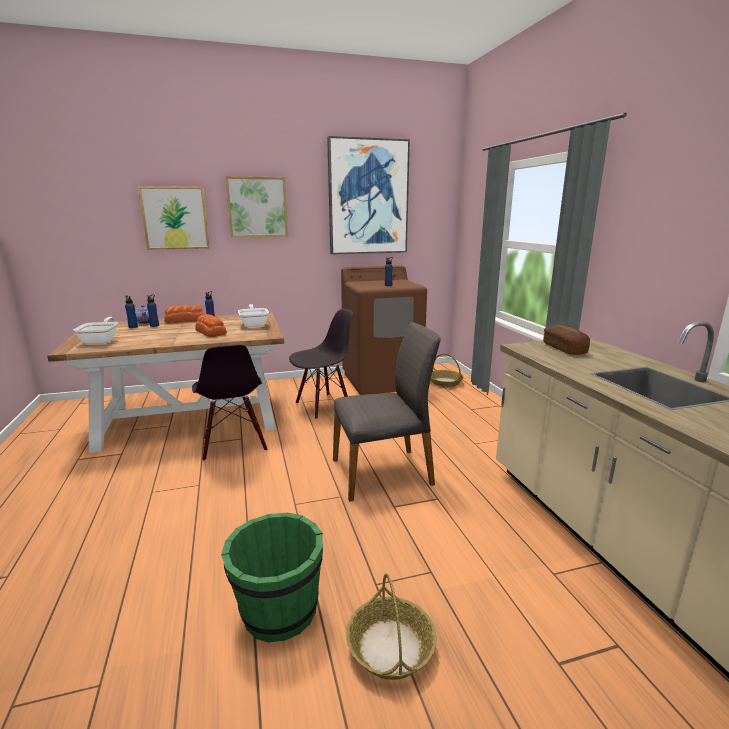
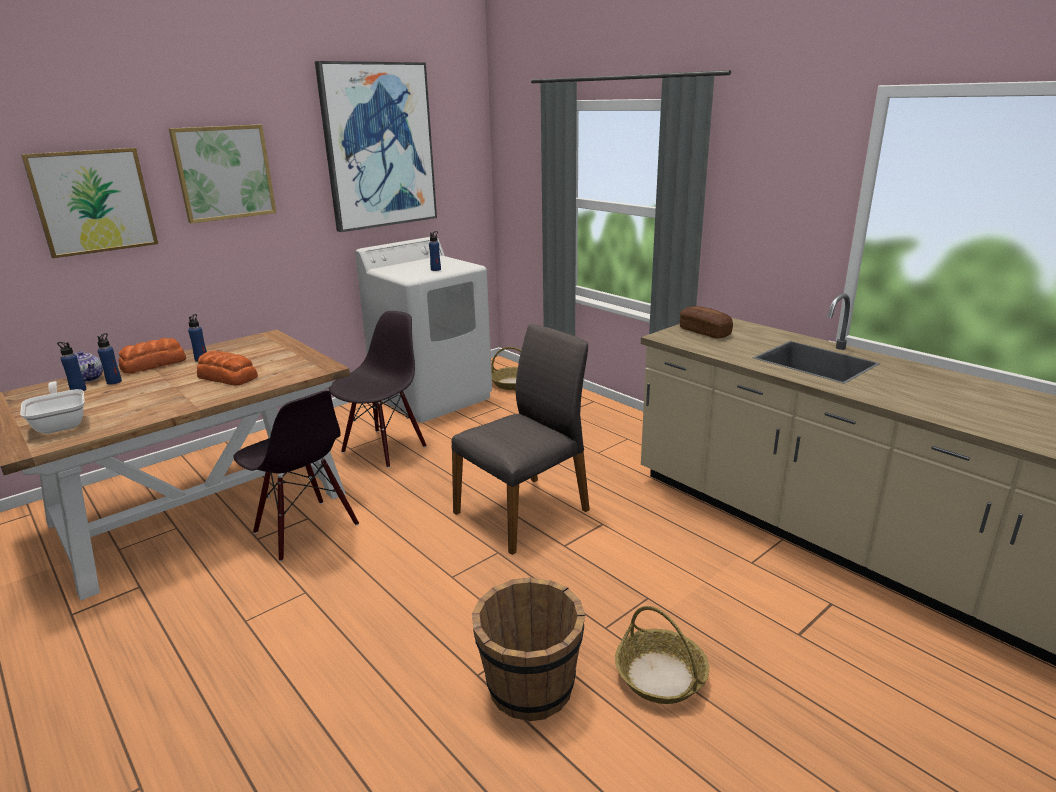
camera: 25 degrees left, 5 degrees up
green bucket [221,513,323,643] -> brown bucket [472,578,585,721]
frying pan [238,304,269,328] -> none
brown washing machine [341,265,427,395] -> white washing machine [355,237,492,423]

